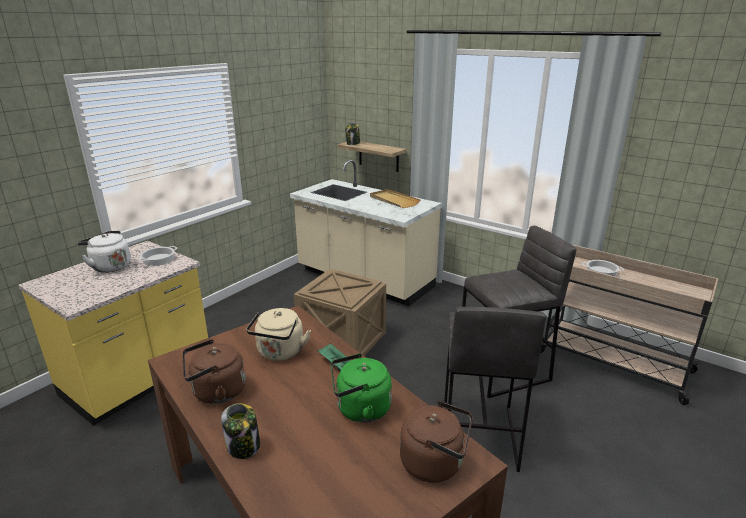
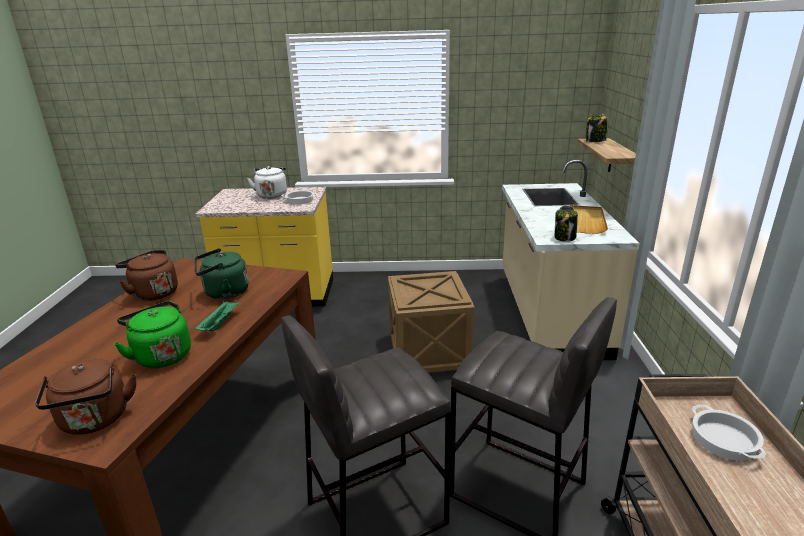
camera: 55 degrees right, 0 degrees up
jar [221,403,260,459] -> jar moved to [554,206,578,242]
beige kettle [246,308,311,361] -> green kettle [195,248,249,299]

